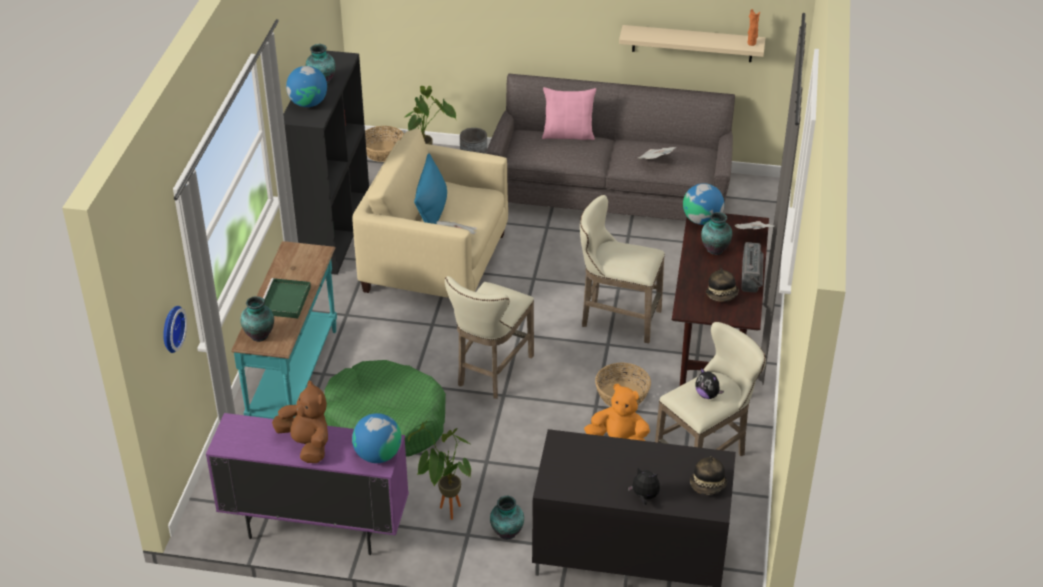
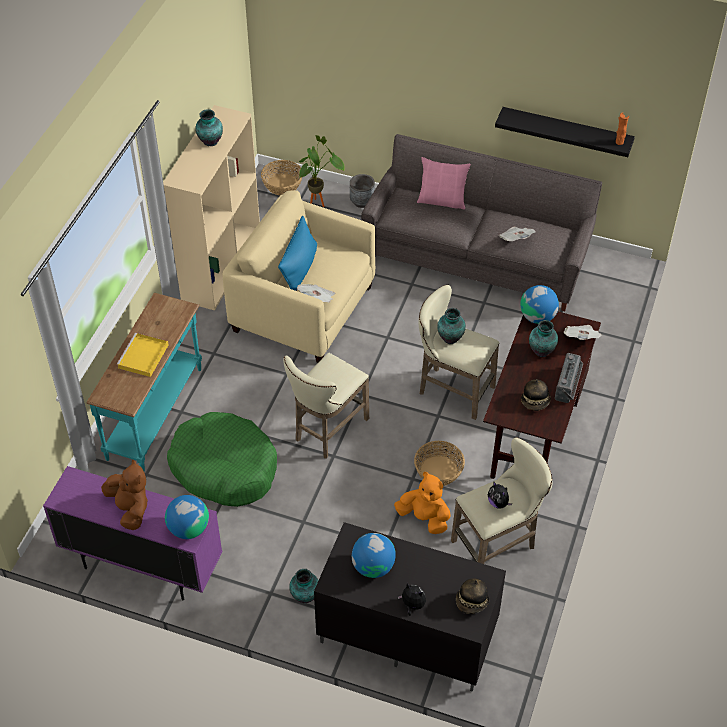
camera: 10 degrees right, 10 degrees up
wall clock [163,306,187,353] -> none
vase [240,296,274,342] -> vase moved to [437,308,466,344]
green tray [263,278,311,318] -> yellow tray [116,333,168,377]
black bookcase [283,51,369,275] -> beige bookcase [163,105,260,311]
globe [286,66,327,107] -> globe moved to [352,533,396,578]
potted plant [408,419,472,520] -> none
beige shelf [619,25,765,62] -> black shelf [495,107,635,157]

